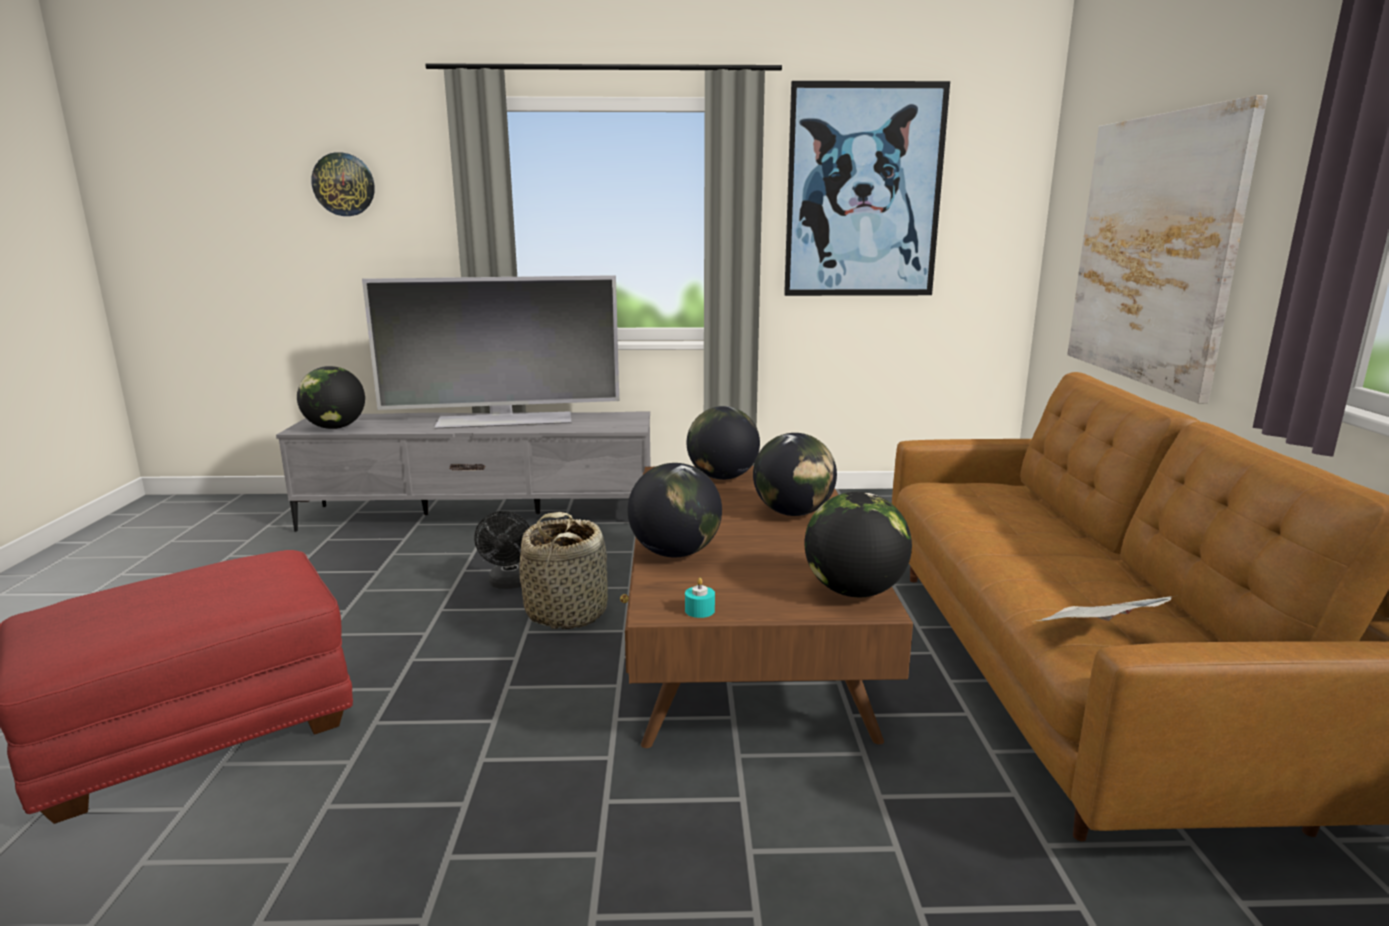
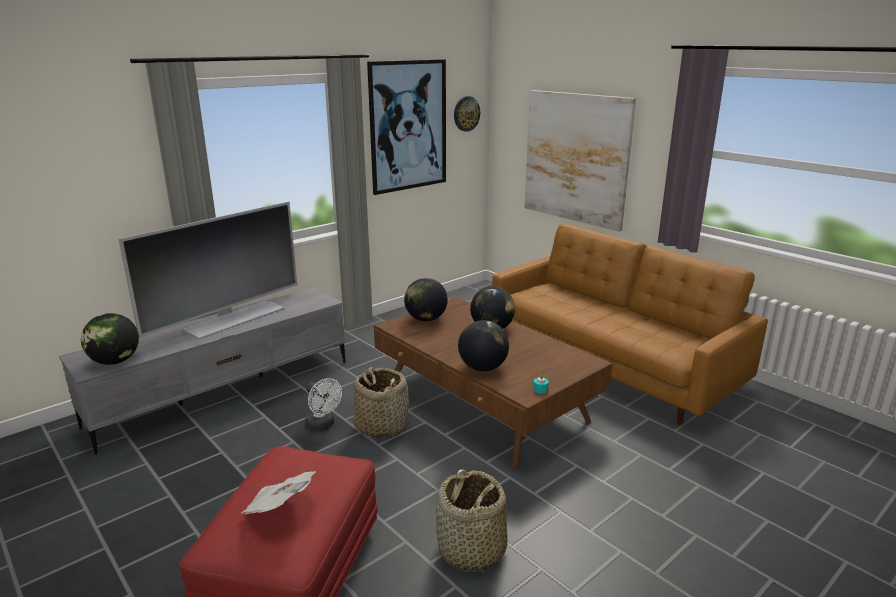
camera: 40 degrees left, 5 degrees up
wall clock [311,152,375,216] -> wall clock moved to [454,96,480,132]
black fan [474,511,530,589] -> white fan [305,378,342,430]
globe [804,492,912,597] -> none
newspaper [1036,596,1173,621] -> newspaper moved to [240,471,316,514]
none -> basket [436,469,508,573]

